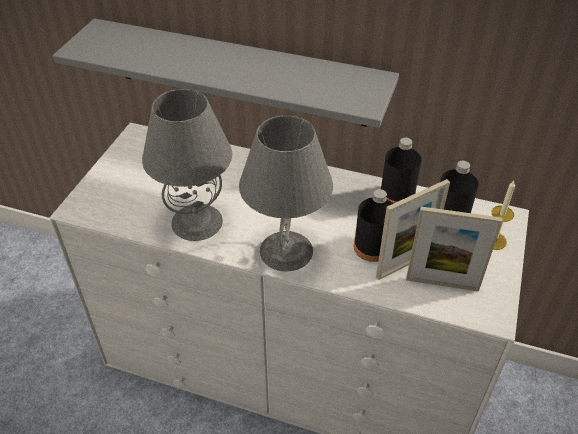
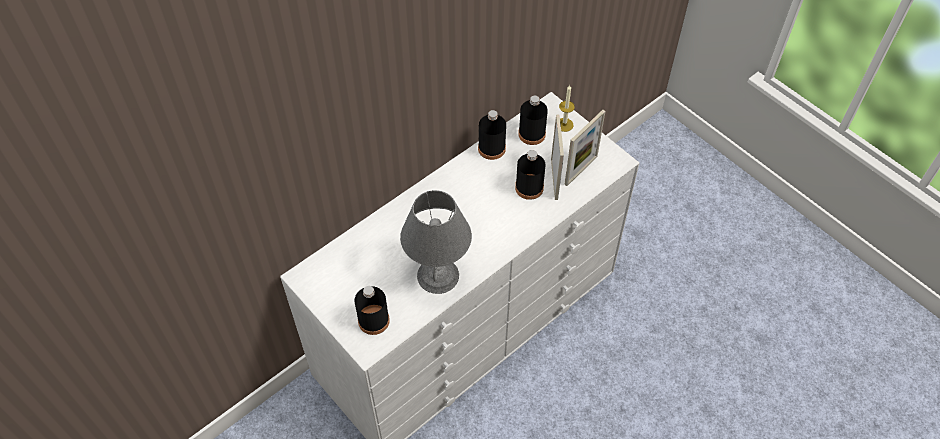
camera: 60 degrees left, 10 degrees up
grey shelf [52,18,399,128] -> none
grey table lamp [239,115,333,271] -> none
none -> black bottle [355,286,390,335]

